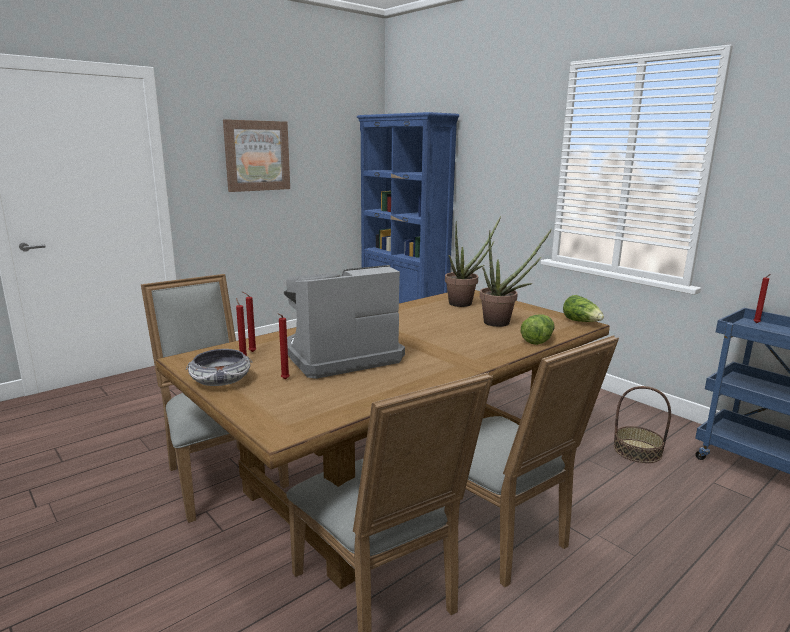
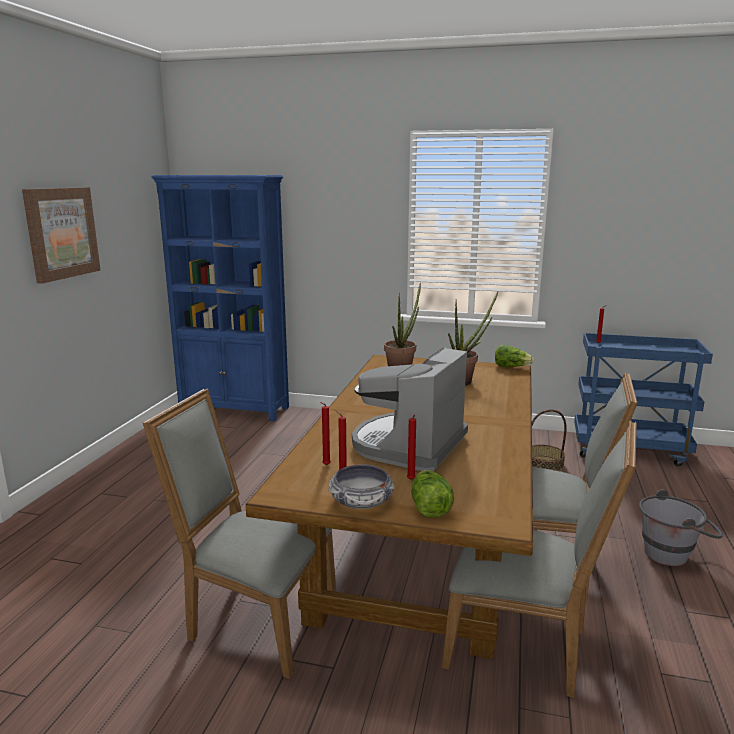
camera: 35 degrees left, 0 degrees up
lettuce [521,315,555,345] -> lettuce moved to [411,470,454,518]
none -> grey bucket [639,489,723,566]

